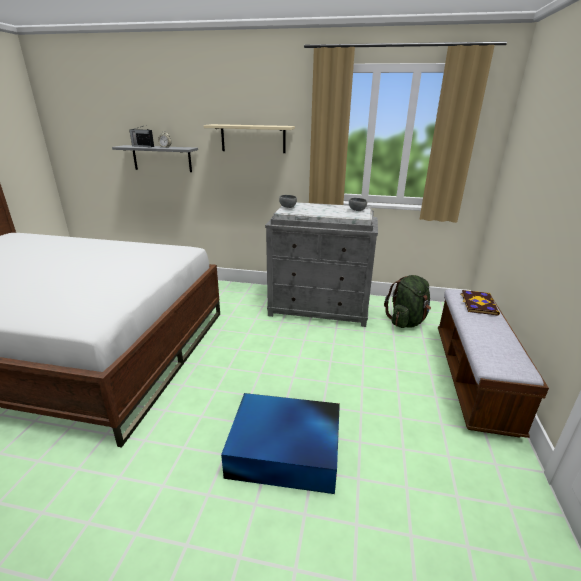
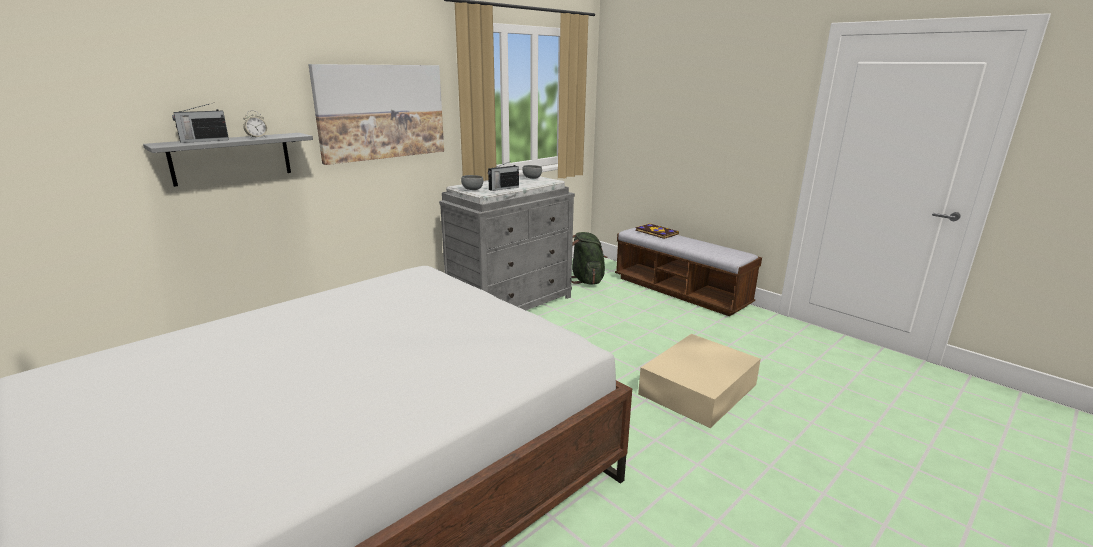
camera: 55 degrees left, 5 degrees down
beige shelf [204,124,295,153] -> picture [308,64,444,165]
blue storage box [221,393,340,494] -> beige storage box [638,334,761,428]
none -> radio [488,161,519,191]

